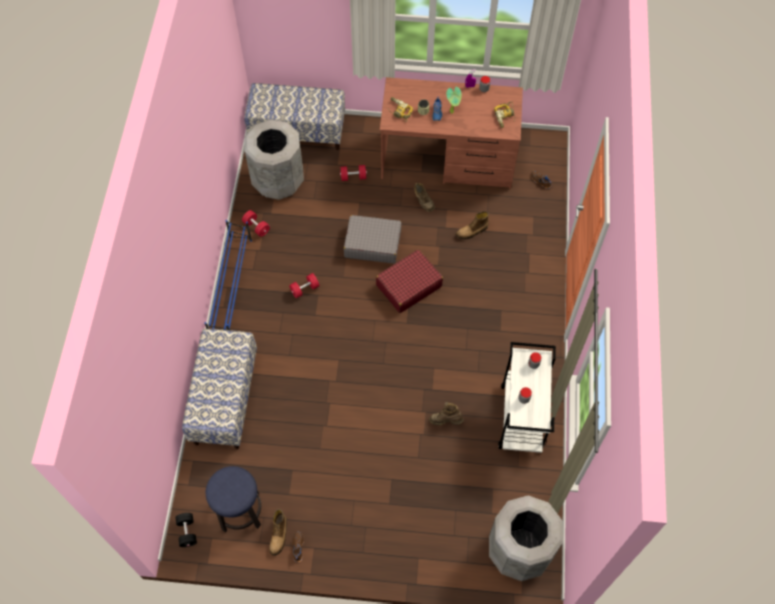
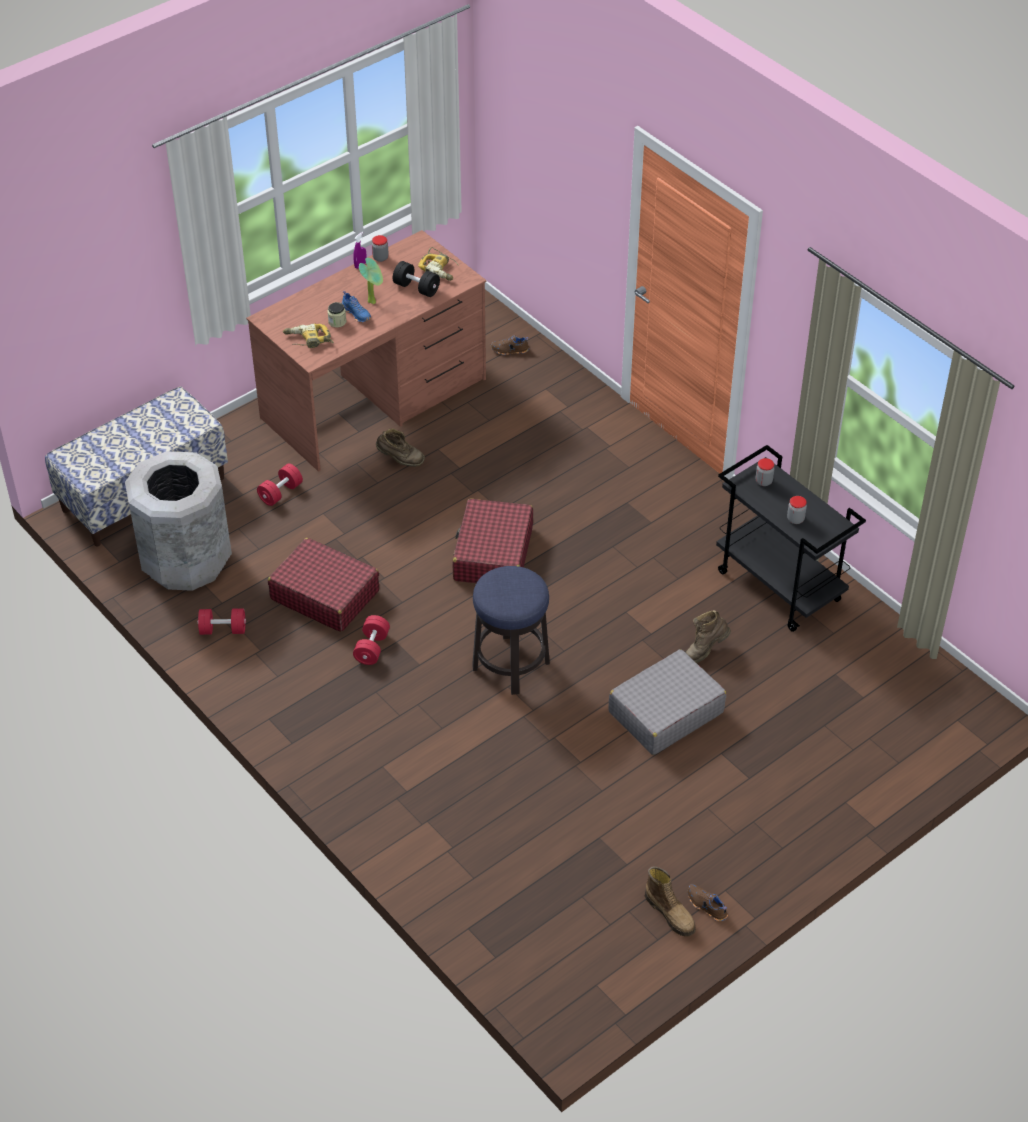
camera: 45 degrees left, 15 degrees down
black dumbbell [175,513,197,547] -> black dumbbell moved to [393,261,440,297]
bench [182,329,257,449] -> none
blue shoe rack [204,220,252,330] -> none
stool [206,466,261,532] -> stool moved to [472,566,550,695]
grey suitcase [344,215,402,264] -> grey suitcase moved to [608,649,726,755]
boot [456,211,489,240] -> none
grey trash can [489,495,563,581] -> none
white cart [498,342,556,453] -> black cart [716,445,866,632]
none -> red suitcase [268,538,379,632]

